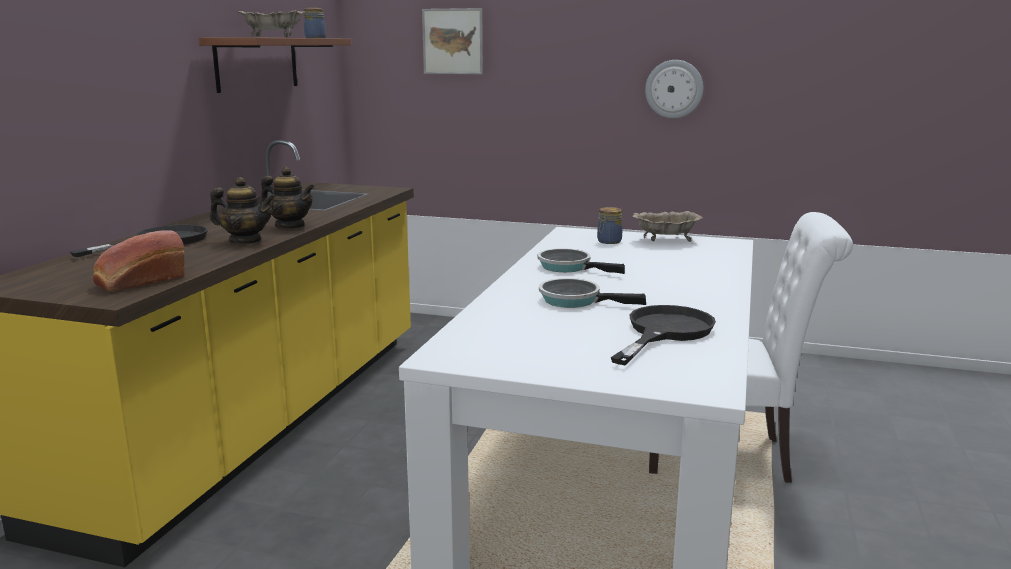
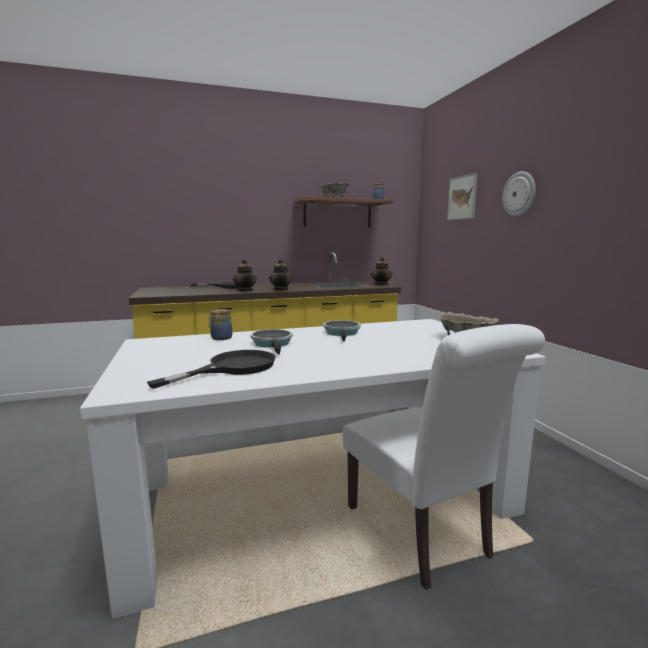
camera: 55 degrees right, 5 degrees down
bread [93,230,185,292] -> none
jar [597,207,622,244] -> jar moved to [208,309,232,340]
black frying pan [611,305,716,365] -> black frying pan turned 45 degrees counterclockwise [147,350,276,389]
wall clock [645,60,703,118] -> wall clock moved to [502,171,536,217]
none -> teapot [371,257,392,286]

